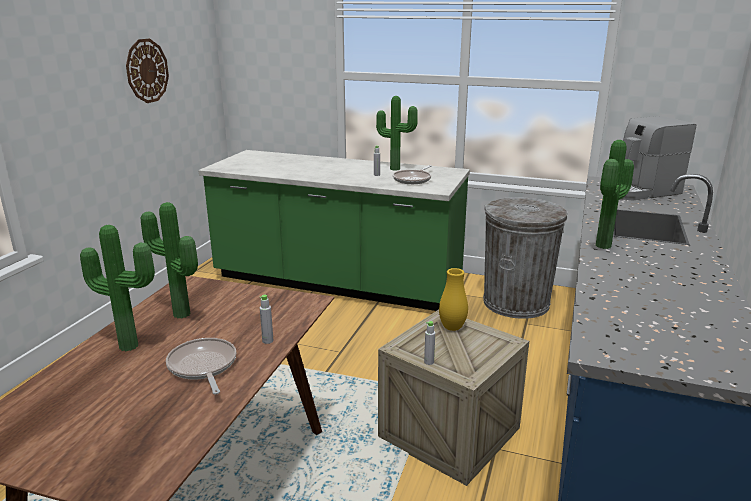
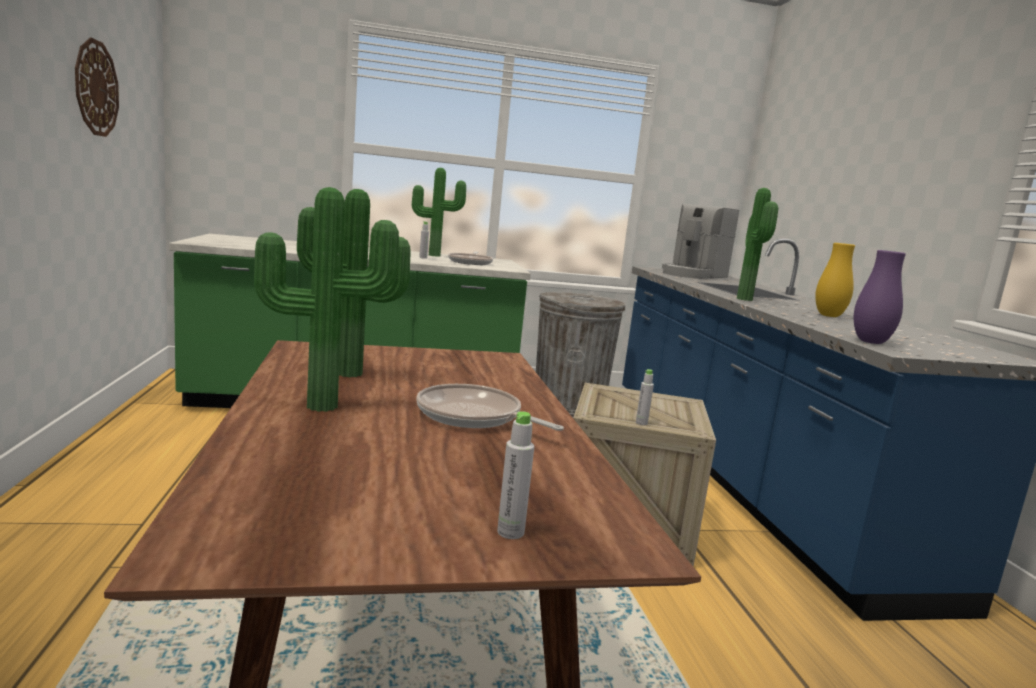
camera: 30 degrees left, 10 degrees down
grey bottle [260,295,273,344] -> grey bottle moved to [497,411,534,539]
yellow vase [439,268,468,331] -> yellow vase moved to [815,243,855,317]
none -> purple vase [854,250,906,344]

